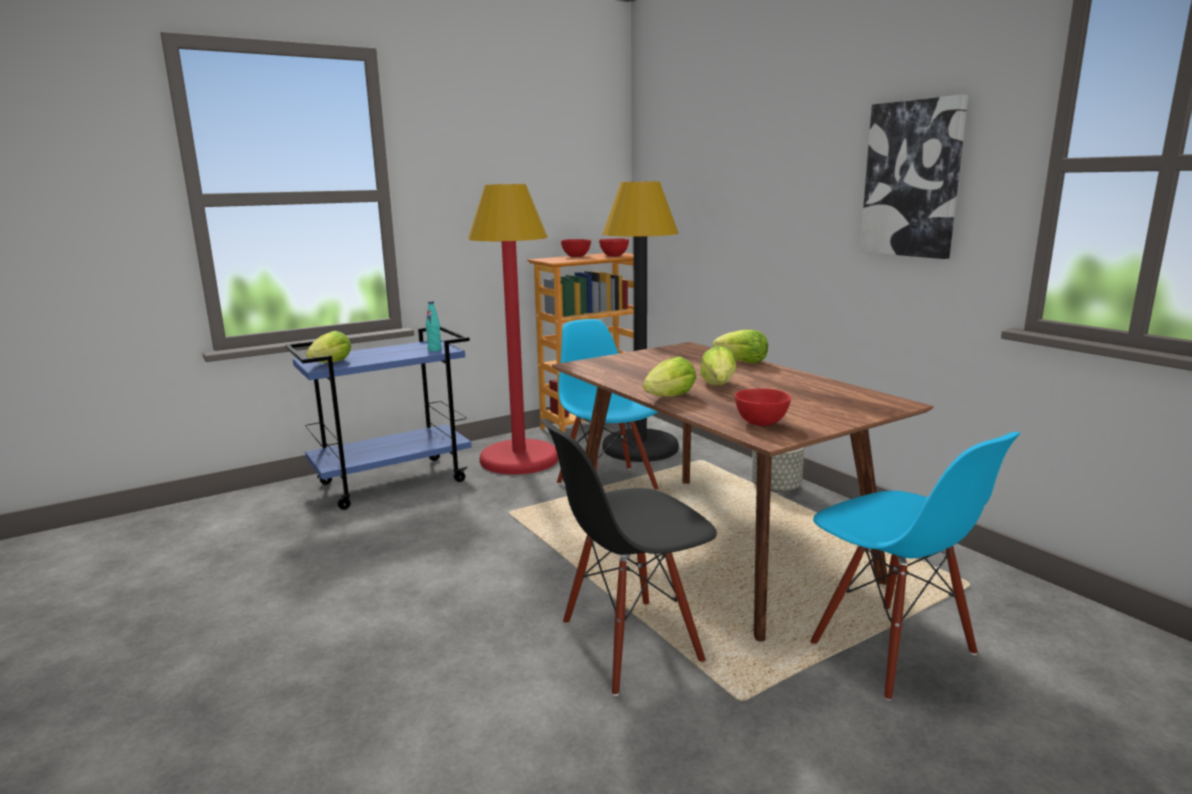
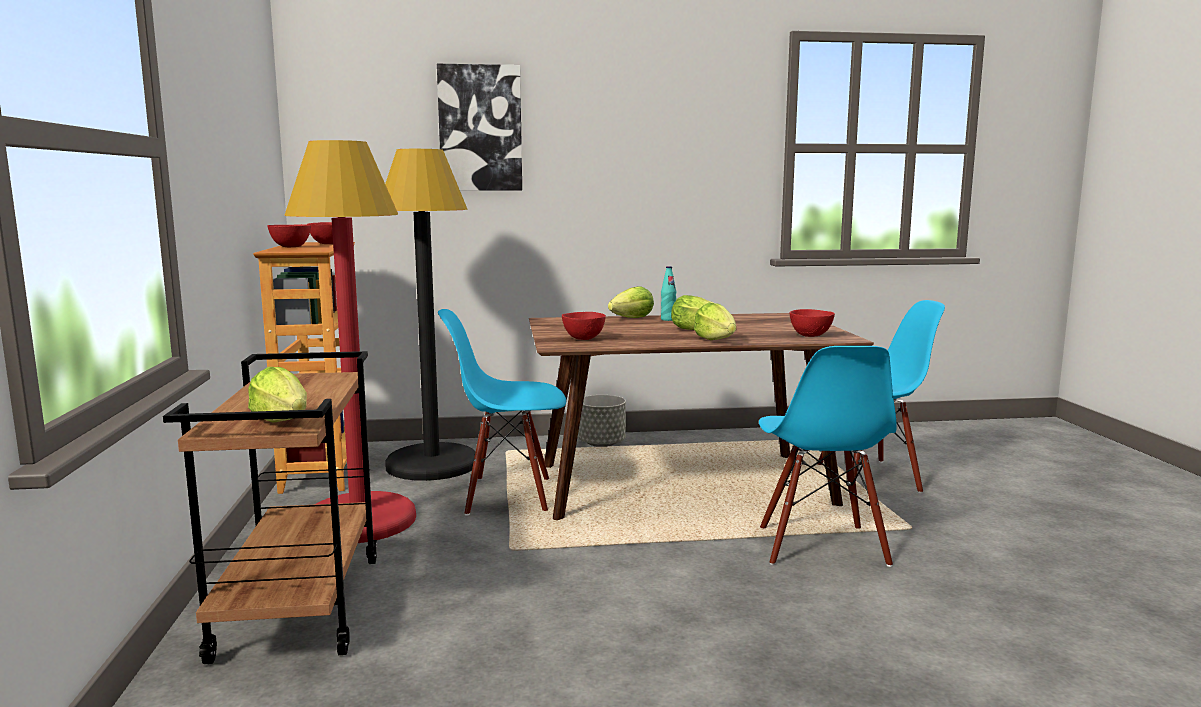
camera: 65 degrees left, 5 degrees down
blue cart [285,326,472,510] -> brown cart [163,351,377,664]
turquoise bottle [426,301,442,352] -> turquoise bottle moved to [661,266,676,321]
black chair [540,419,717,696] -> blue chair [759,346,897,567]
picture [860,95,968,259] -> picture moved to [437,64,522,190]
none -> red bowl [562,312,606,340]

